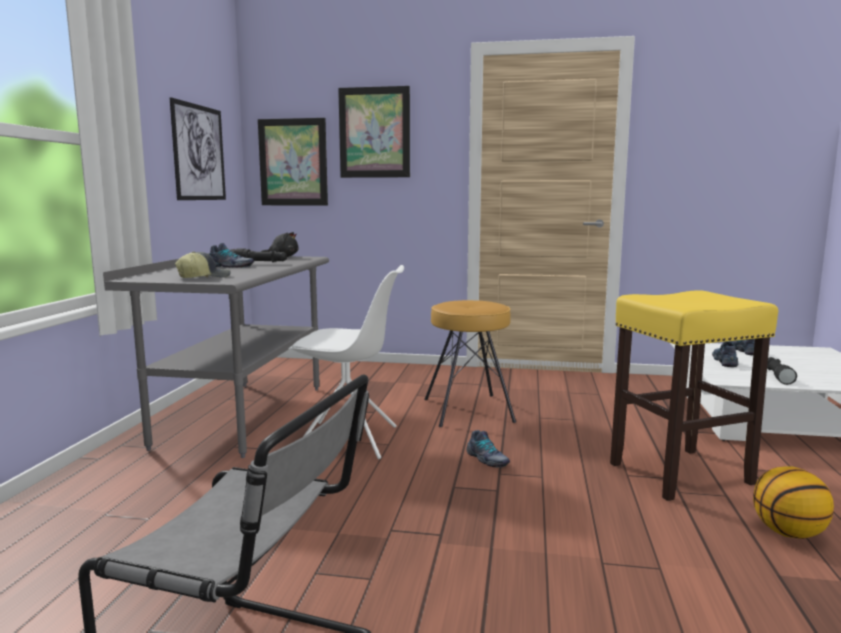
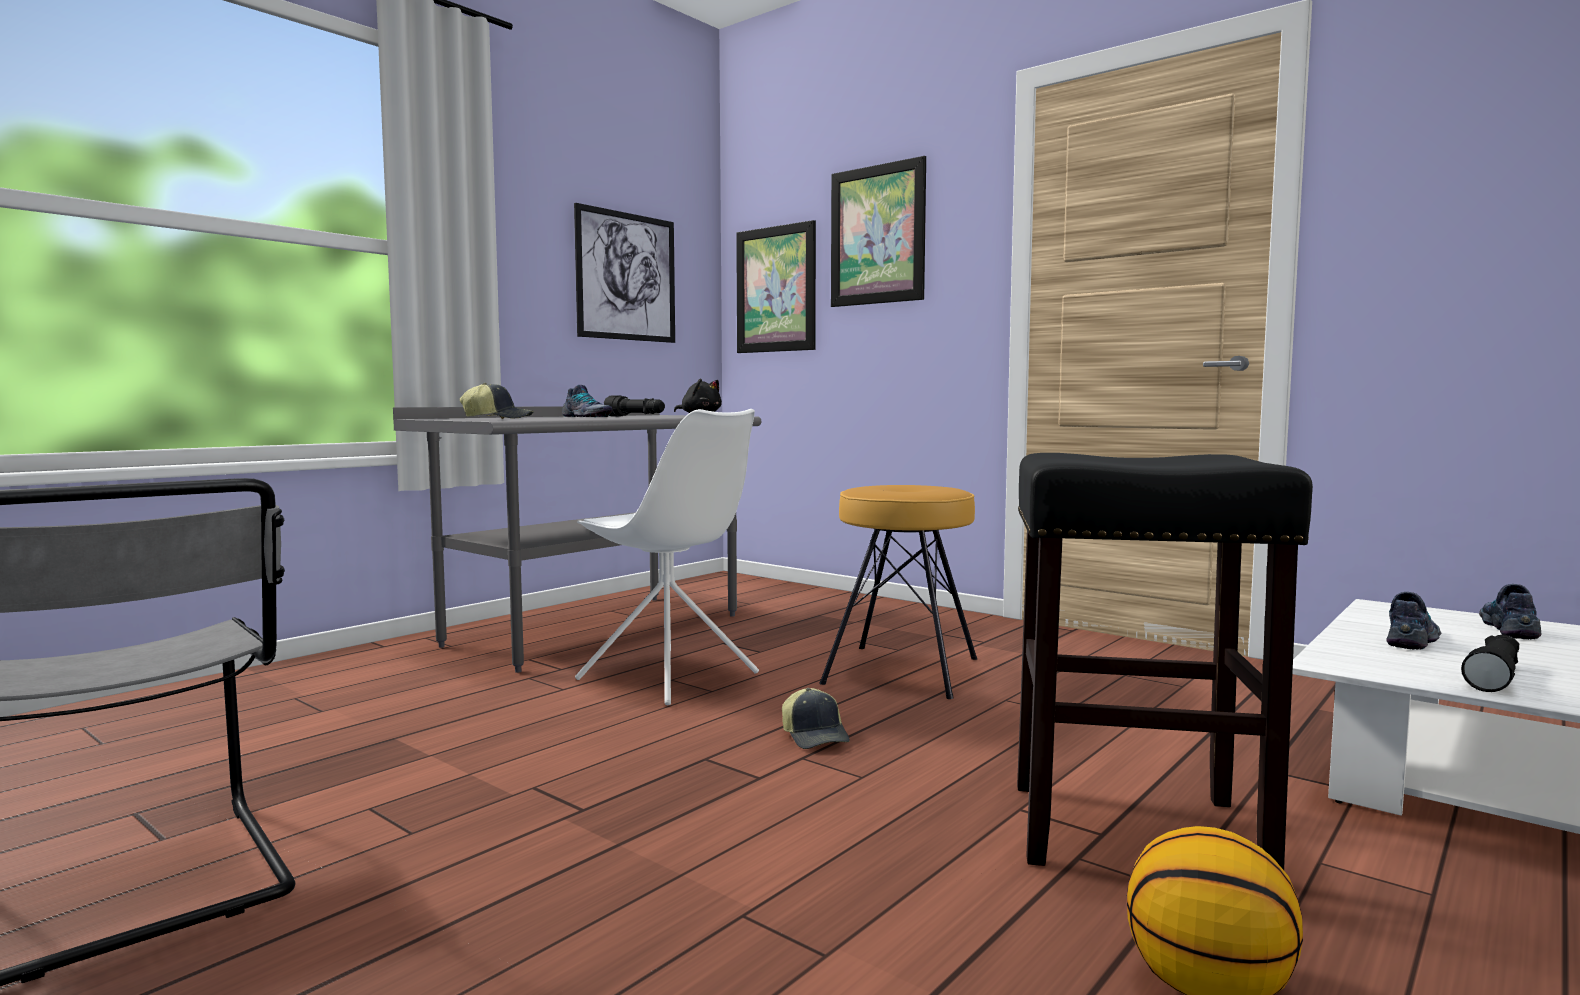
camera: 30 degrees right, 5 degrees down
shoe [466,430,510,468] -> cap [782,688,850,749]
yellow stool [610,290,778,501] -> black stool [1017,453,1313,870]

